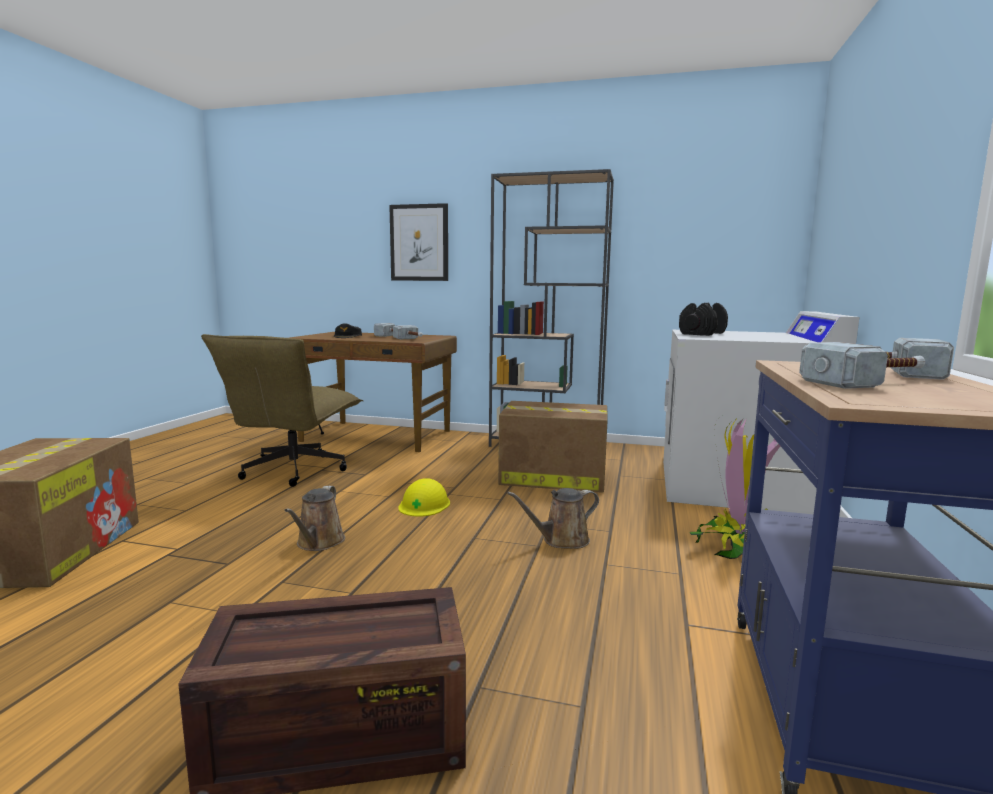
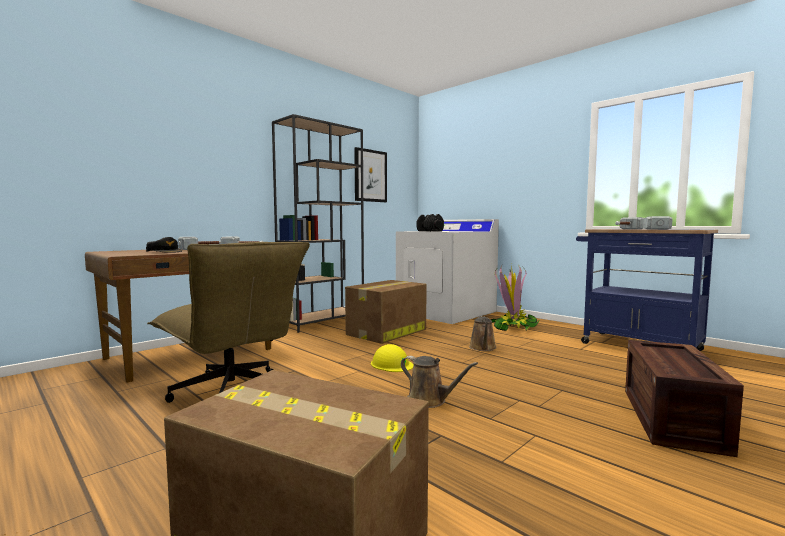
camera: 60 degrees left, 5 degrees down
picture [389,203,448,281] -> picture moved to [354,147,387,202]

